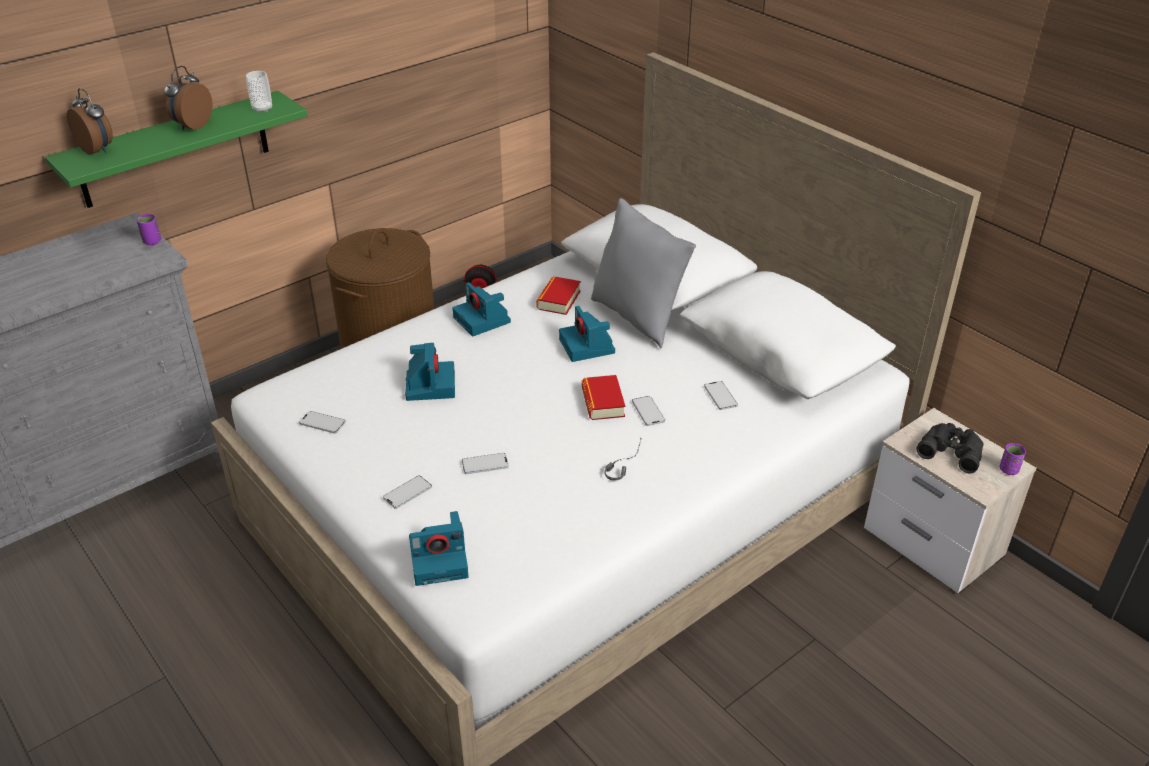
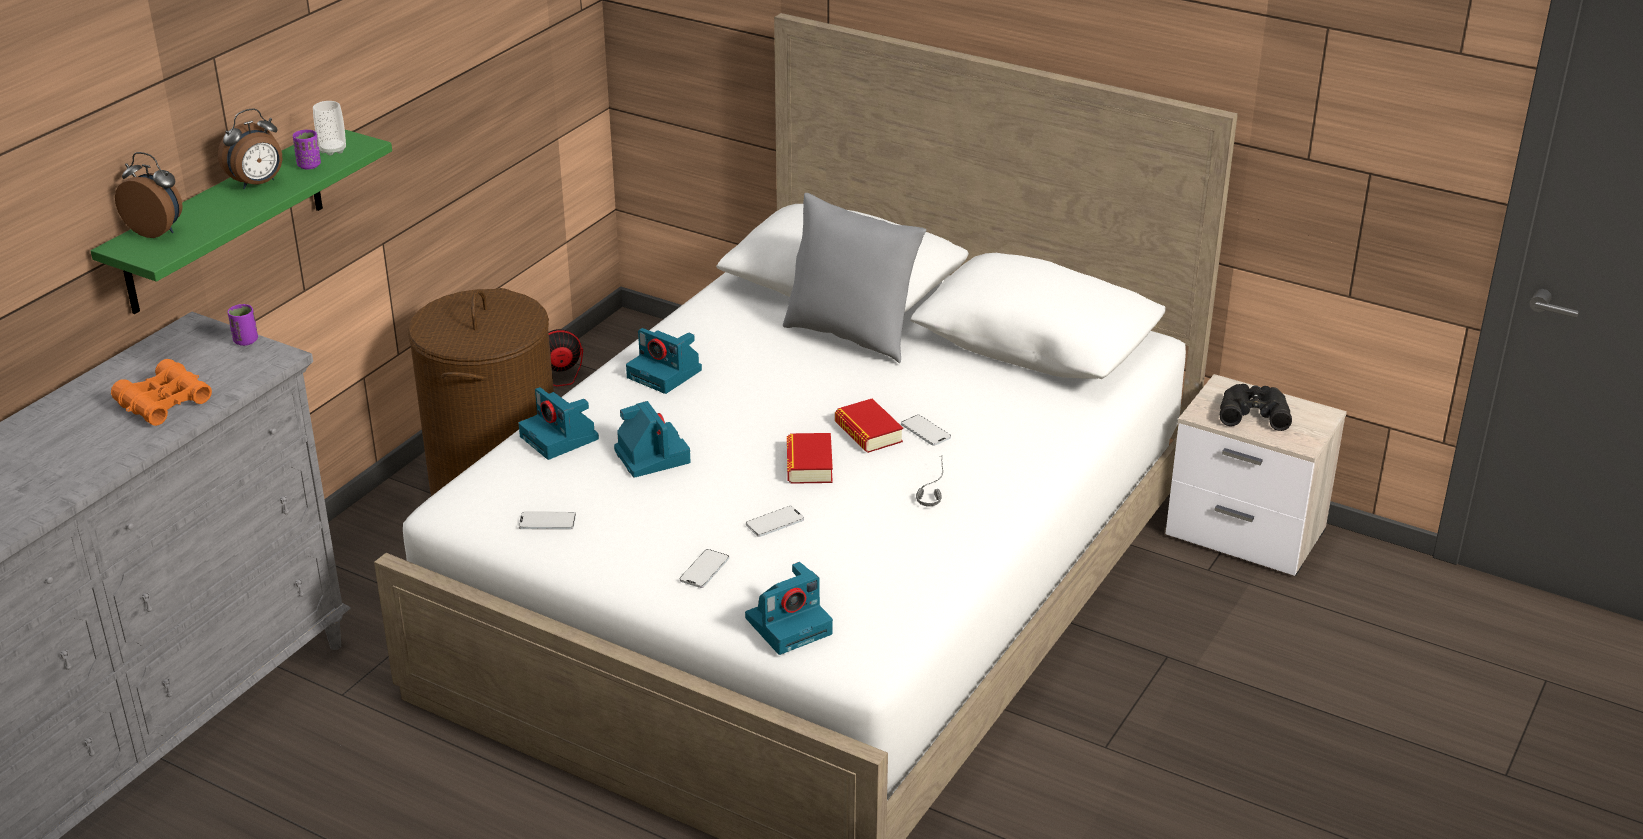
camera: 20 degrees left, 5 degrees down
alarm clock [164,66,213,130] -> alarm clock turned 135 degrees counterclockwise [218,108,282,189]
book [536,276,581,315] -> book moved to [787,433,833,484]
camera [559,306,615,362] -> camera moved to [518,387,599,460]
phone [704,381,738,410] -> none
purple cup [1000,443,1026,475] -> purple cup moved to [293,130,321,169]
none -> orange binoculars [111,359,212,426]

